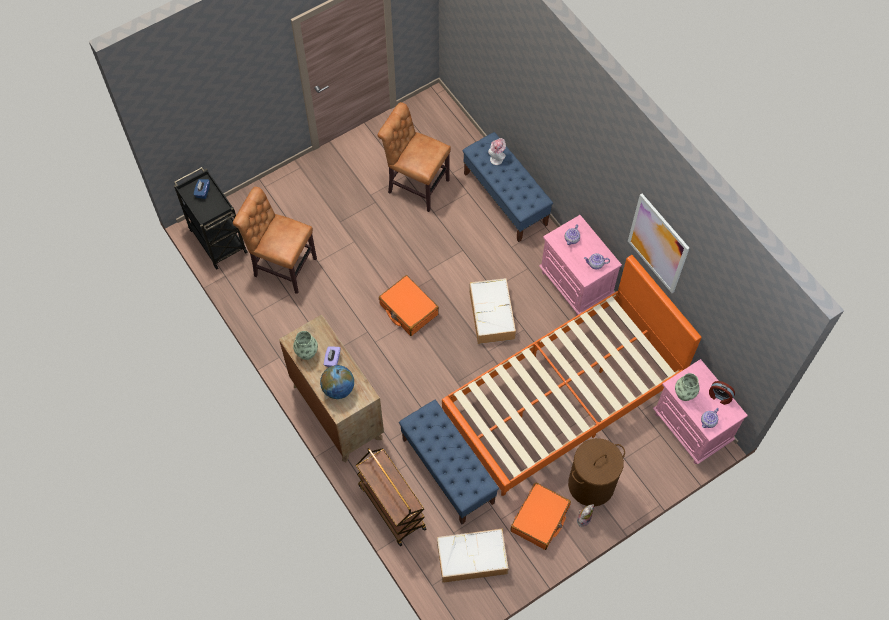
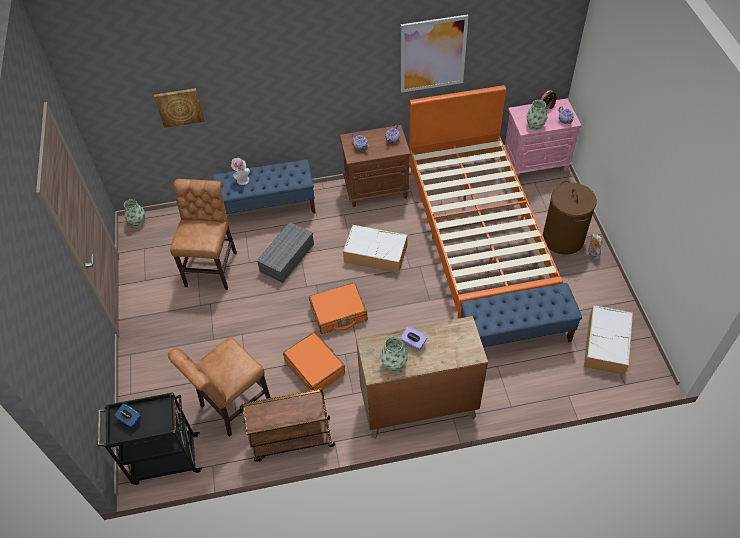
camera: 65 degrees left, 10 degrees down
globe [320,365,354,399] -> none
brown cart [356,448,427,546] -> brown cart moved to [240,389,335,462]
brown chair [378,102,451,212] -> brown chair turned 135 degrees clockwise [170,179,237,290]
orange suitcase [510,483,571,550] -> orange suitcase moved to [283,332,345,391]
pink nightstand [539,215,622,316] -> brown nightstand [340,125,411,207]
none -> vase [124,199,145,227]
none -> picture [154,88,205,128]
none -> grey storage box [257,222,314,283]

